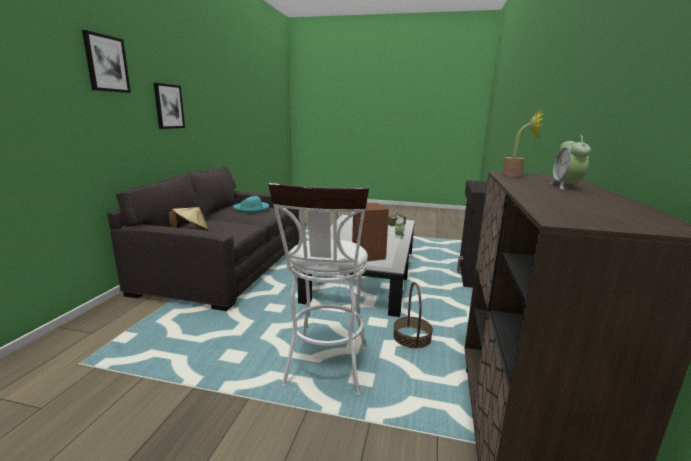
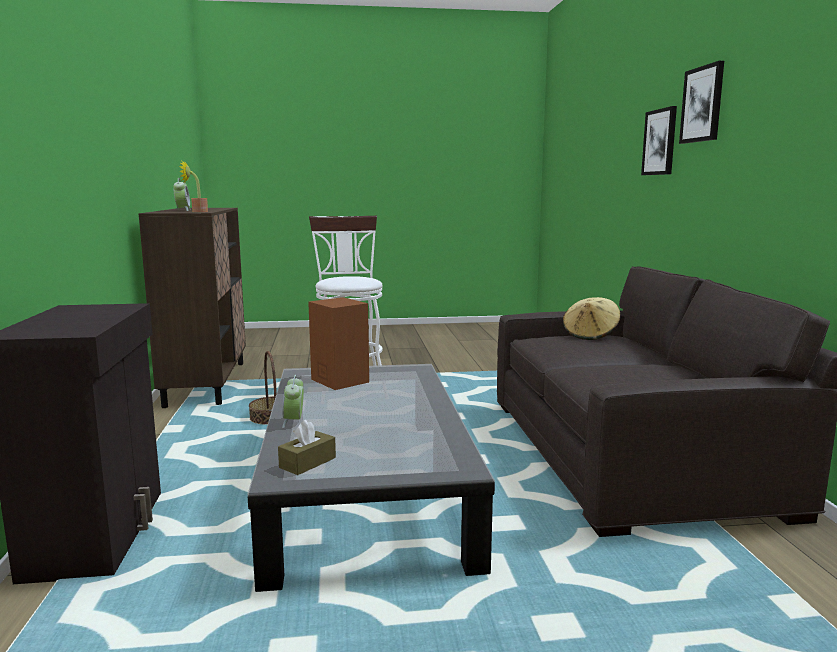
camera: 160 degrees right, 5 degrees down
picture [154,83,185,129] -> picture moved to [641,106,677,175]
turquoise hat [232,196,269,213] -> none

